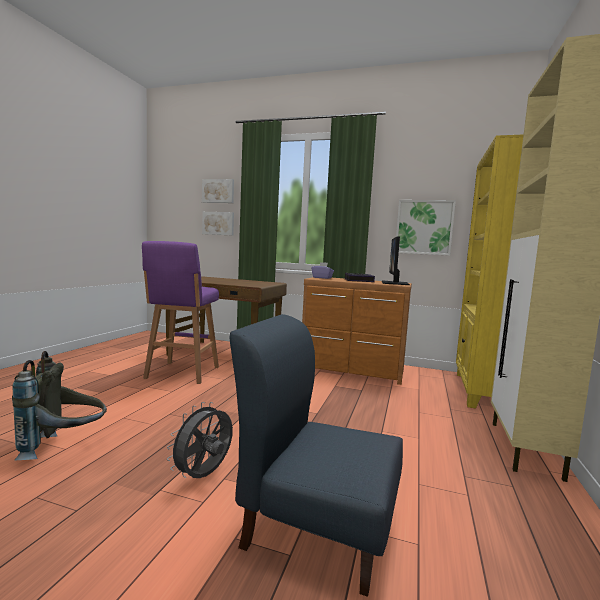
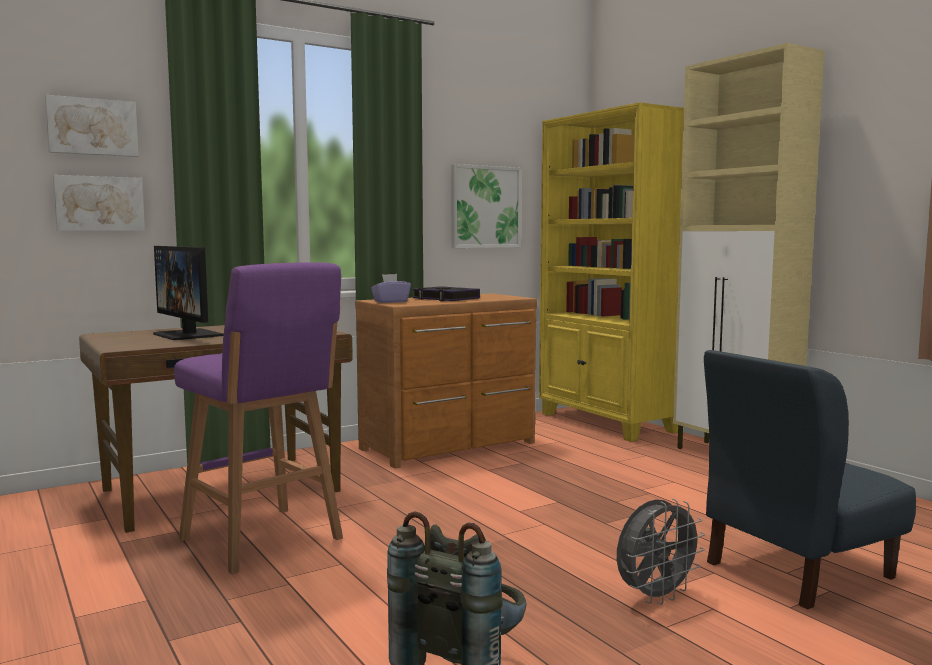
camera: 50 degrees left, 0 degrees up
grey fan [167,402,233,478] -> grey fan turned 105 degrees counterclockwise [617,498,705,605]
monitor [382,237,410,285] -> monitor moved to [153,246,224,340]

